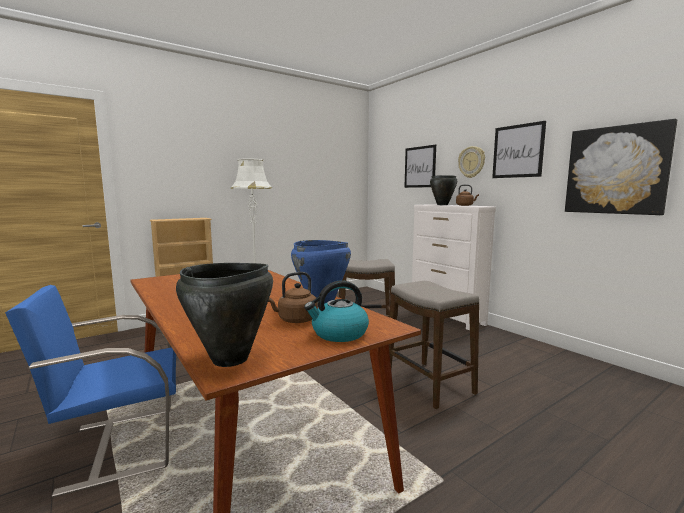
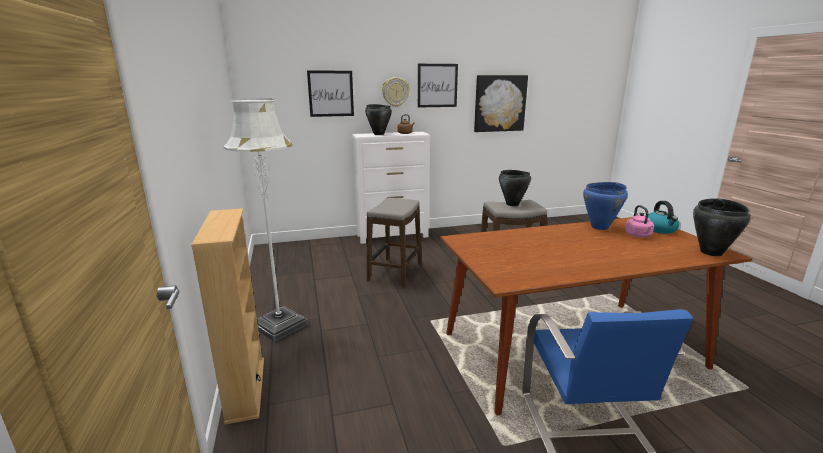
camera: 70 degrees left, 10 degrees up
brown kettle [268,272,318,323] -> pink kettle [625,205,654,238]
none -> black cooking pot [499,170,531,206]

